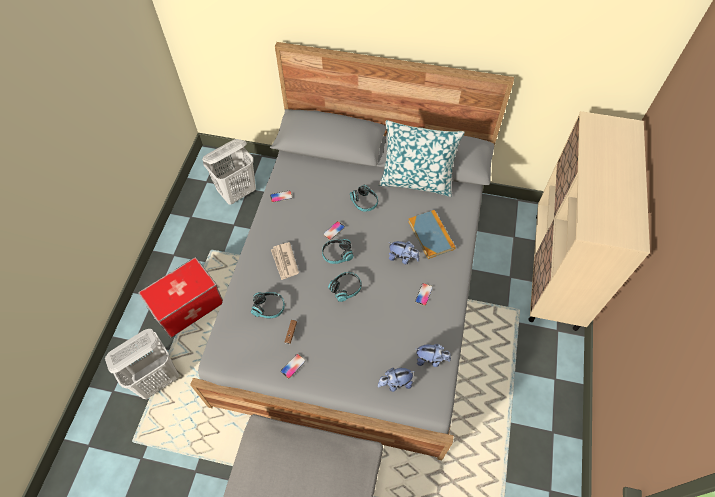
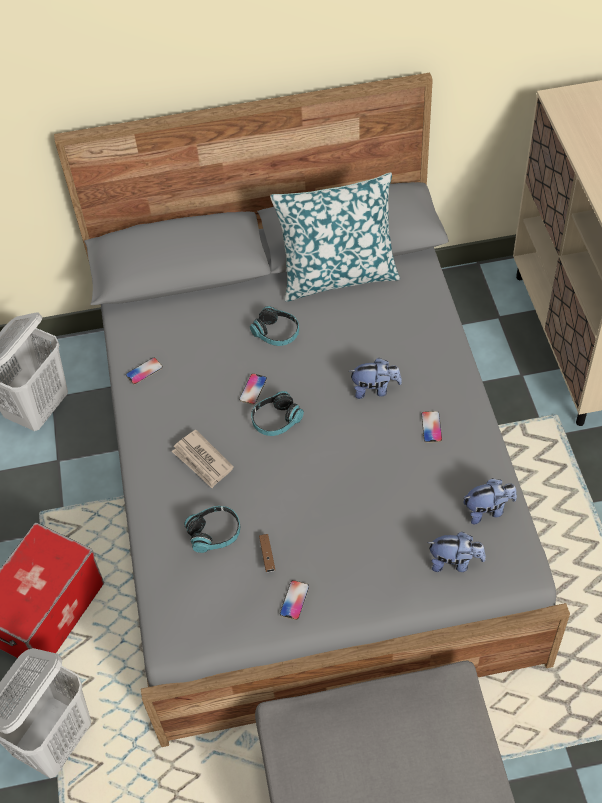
camera: 20 degrees left, 5 degrees down
headphones [328,272,361,302] -> none
plush toy [378,368,415,392] -> plush toy turned 135 degrees counterclockwise [427,532,486,572]
book [408,210,456,259] -> none

